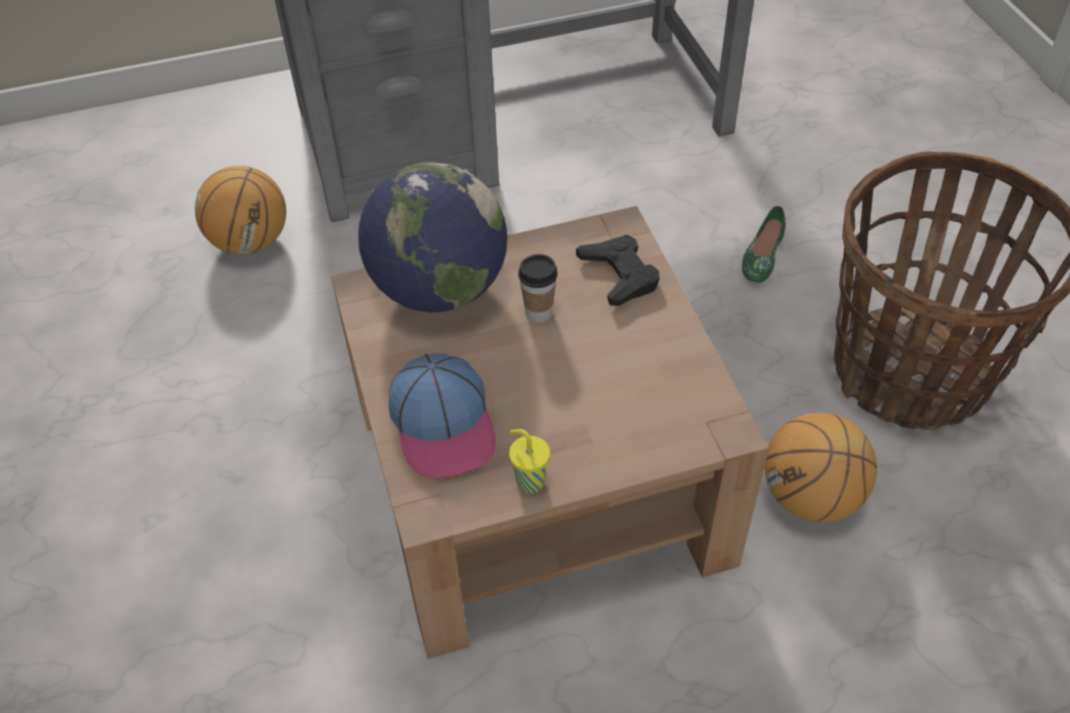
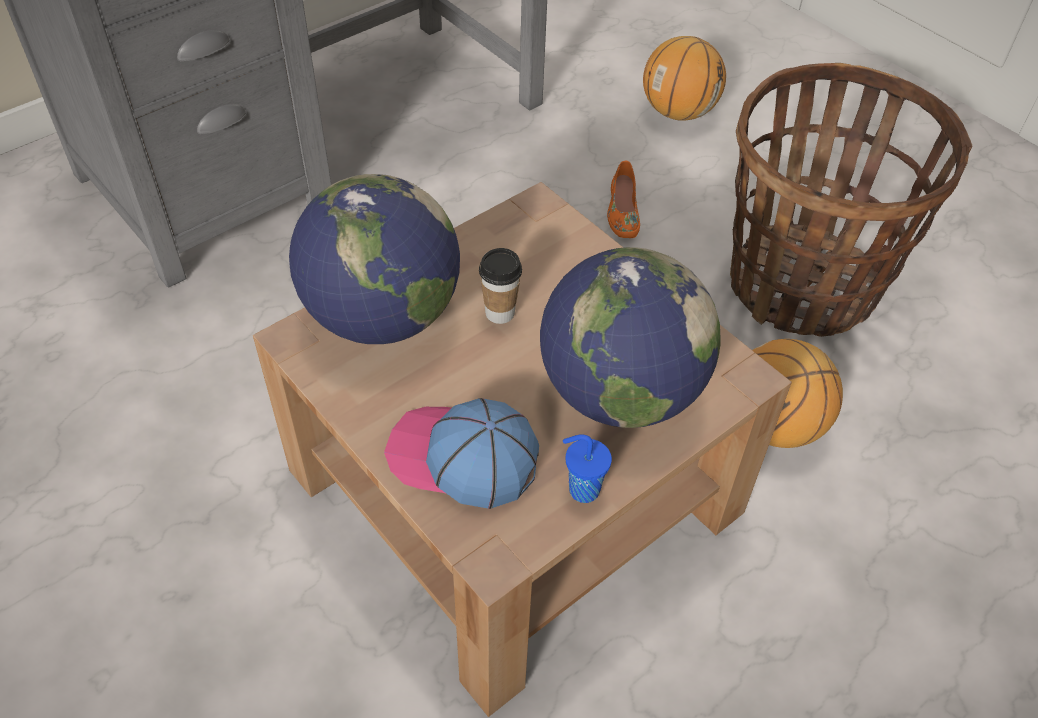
camera: 25 degrees left, 0 degrees up
basketball [195,166,286,255] -> basketball moved to [643,36,726,121]
cap [388,353,496,479] -> cap turned 150 degrees clockwise [384,398,539,509]
yellow cup [509,429,550,494] -> blue cup [563,434,612,503]
black game controller [576,235,660,306] -> none
green shoe [742,206,786,283] -> orange shoe [607,161,640,238]
none -> globe [540,247,721,428]

